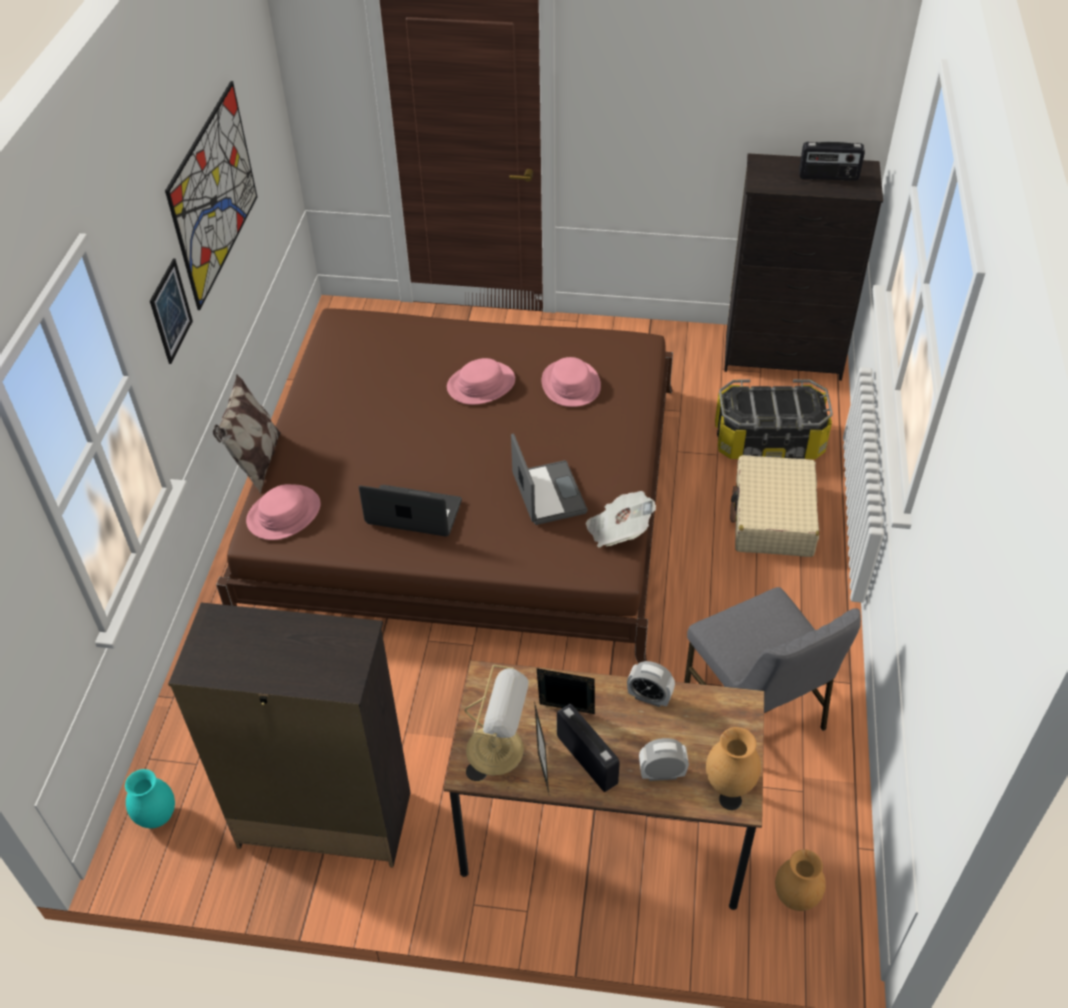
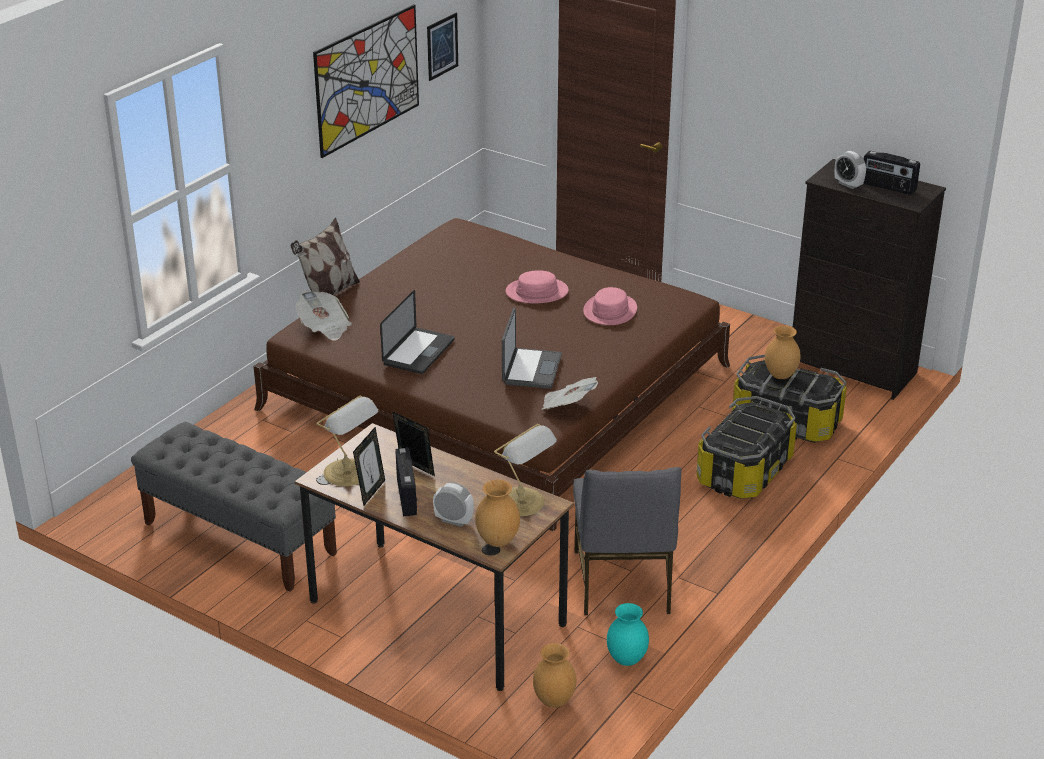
camera: 25 degrees right, 15 degrees down
turquoise vase [125,769,175,828] -> turquoise vase moved to [607,603,649,666]
picture [150,258,193,364] -> picture moved to [427,13,458,81]
black dresser [168,603,411,868] -> grey bench [131,422,337,592]
pink hat [246,484,321,540] -> newspaper [295,290,352,341]
laptop [359,485,462,537] -> laptop turned 75 degrees clockwise [380,290,455,374]
alarm clock [627,661,675,707] -> alarm clock moved to [835,151,866,189]
beige suitcase [730,455,819,557] -> storage box [696,396,797,499]
none -> table lamp [494,424,557,516]
none -> brown vase [765,325,801,379]

